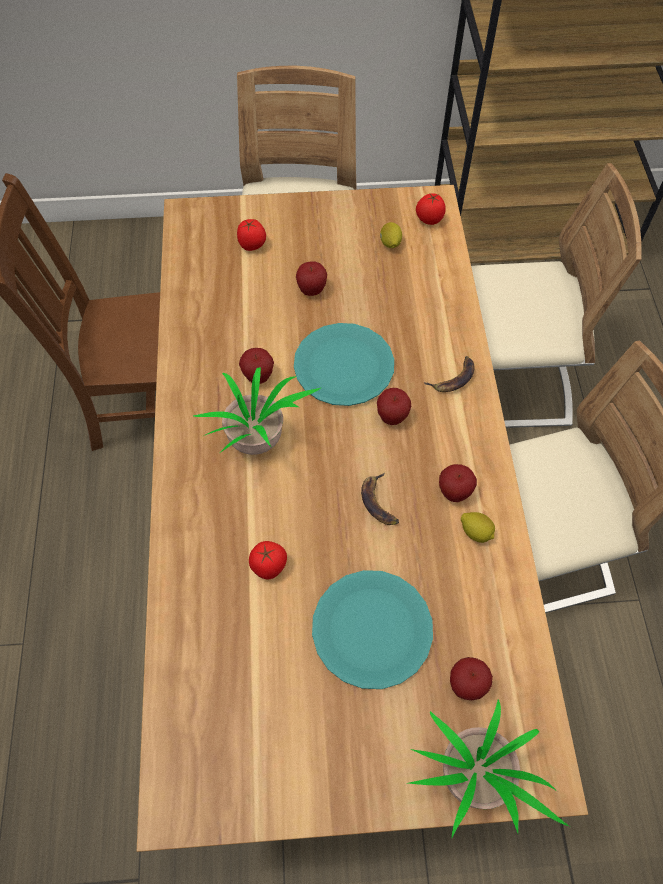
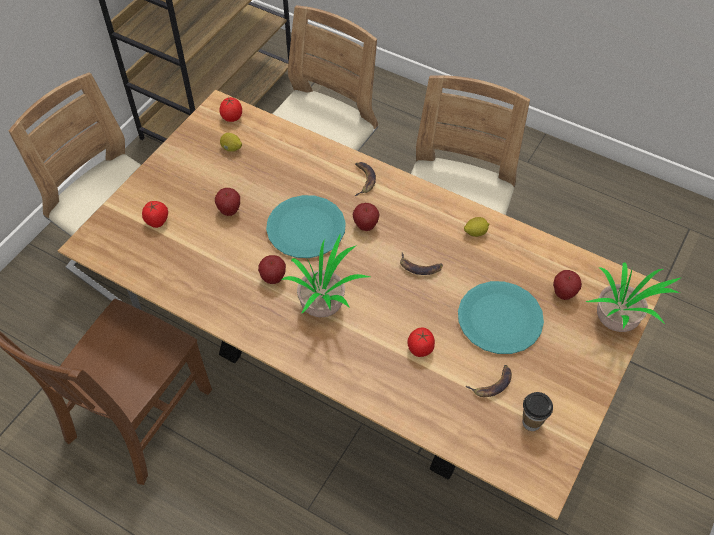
camera: 55 degrees left, 5 degrees down
apple [439,464,477,502] -> none
none -> banana [466,365,512,397]
none -> cup [523,392,553,431]

